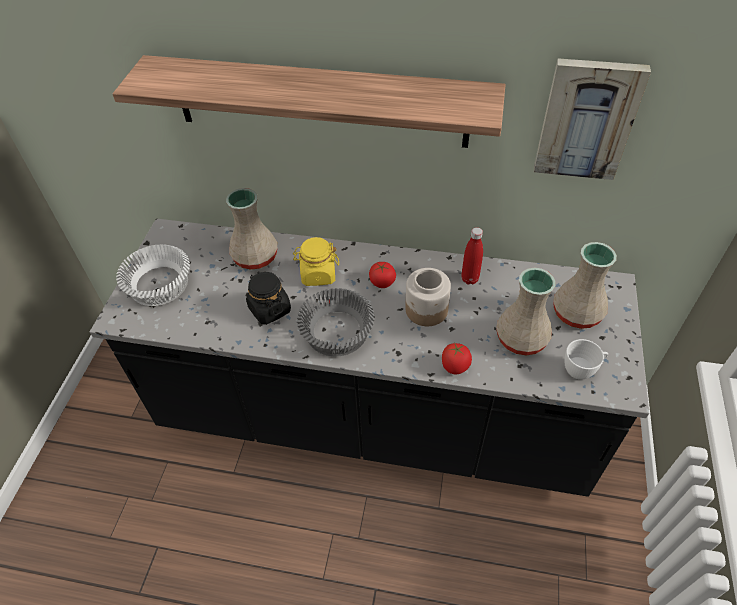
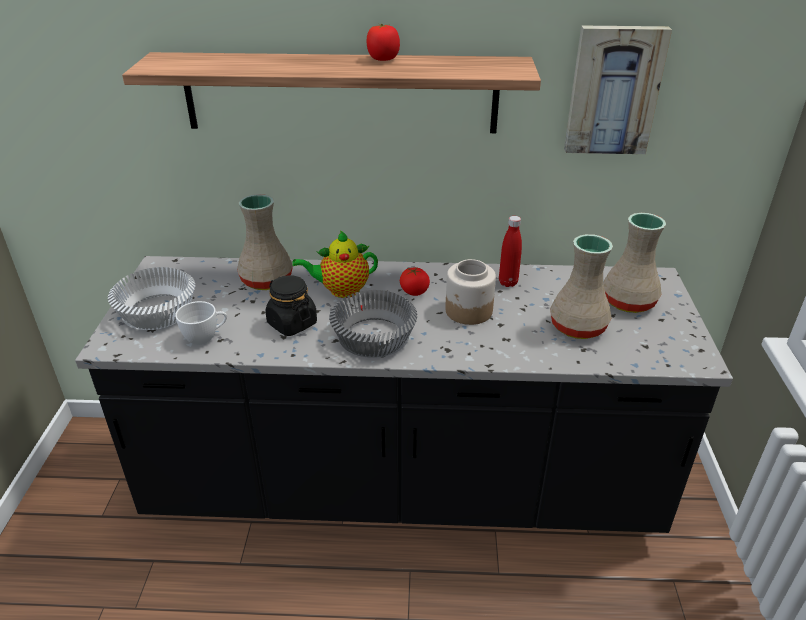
camera: 10 degrees left, 15 degrees down
yellow jar [293,237,339,286] -> teapot [292,231,378,298]
tomato [442,342,472,374] -> tomato moved to [366,24,400,61]
white cup [564,339,608,380] -> white cup moved to [175,301,227,345]

